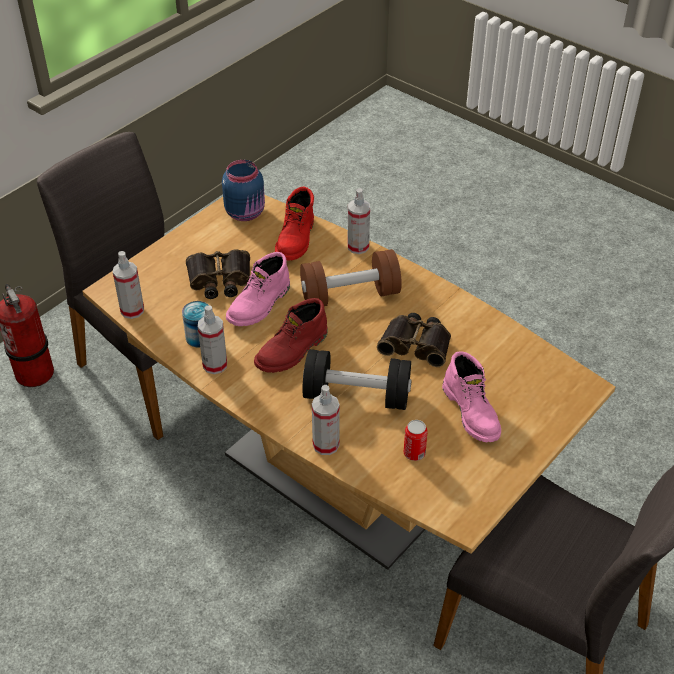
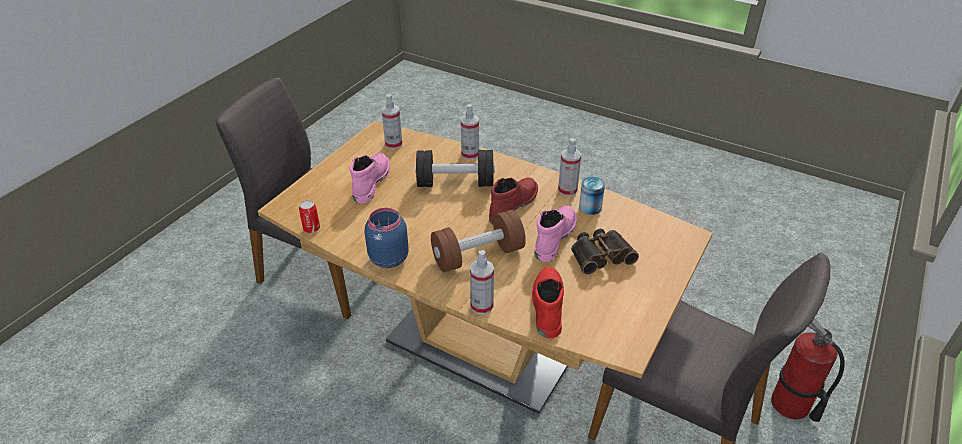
camera: 170 degrees right, 5 degrees down
spray bottle [113,251,144,319] -> spray bottle moved to [382,94,402,149]
blue jar [222,160,265,221] -> blue jar moved to [365,208,409,268]
binoculars [377,313,451,367] -> none
can [404,420,428,461] -> can moved to [299,200,320,233]
pink boot [442,351,501,442] -> pink boot turned 45 degrees clockwise [349,153,390,204]

